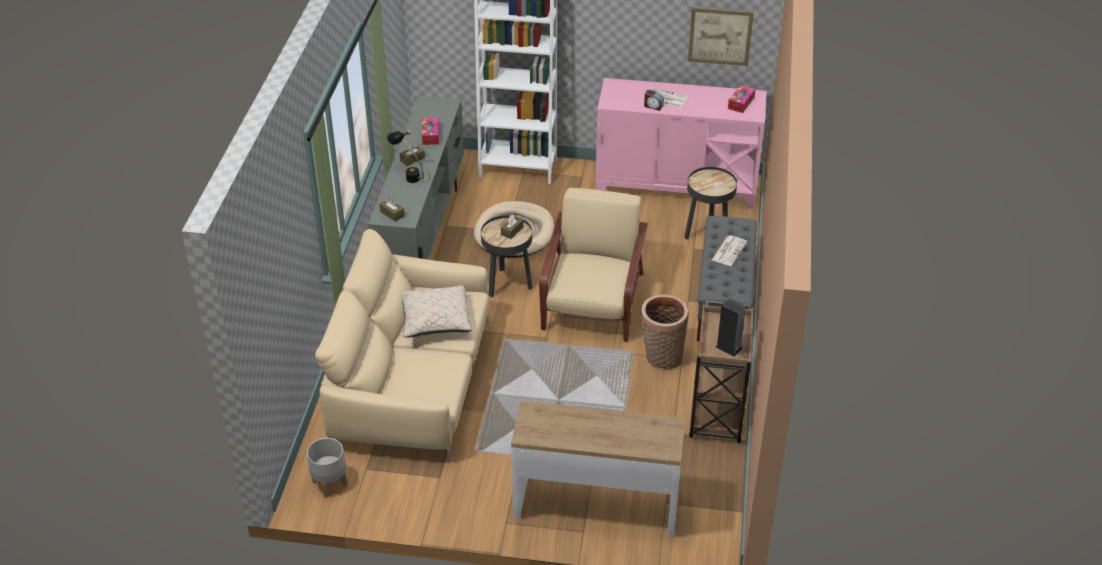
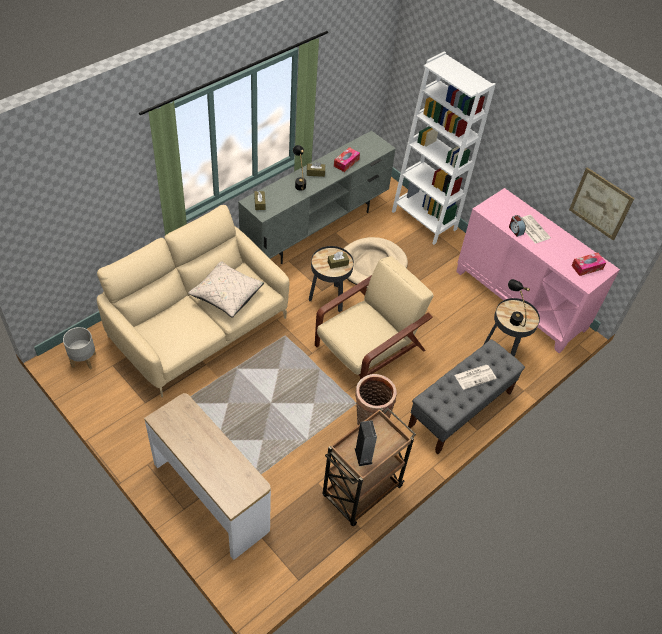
camera: 35 degrees right, 10 degrees up
none -> black table lamp [508,279,530,327]

